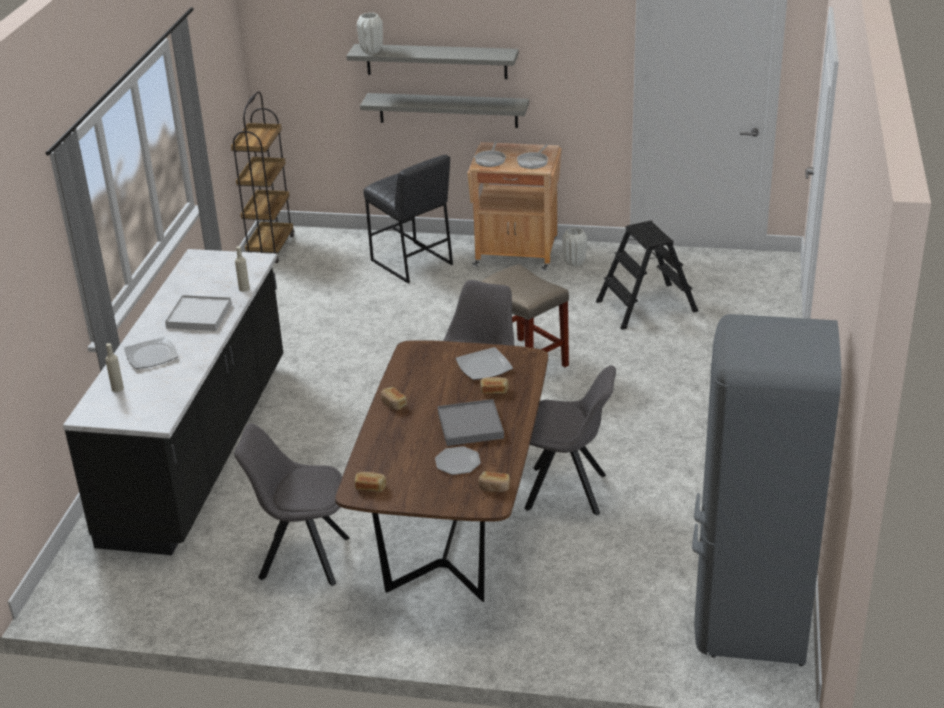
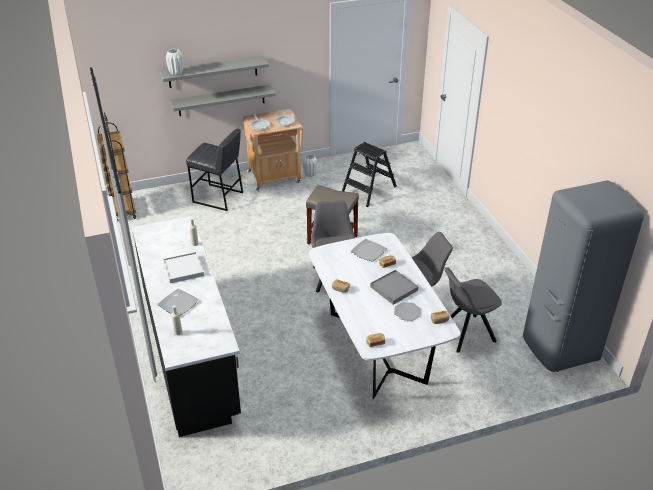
camera: 30 degrees left, 5 degrees up
grey chair [234,423,349,586] -> grey chair moved to [445,267,502,352]
brown dining table [335,340,548,602] -> white dining table [309,233,460,399]

